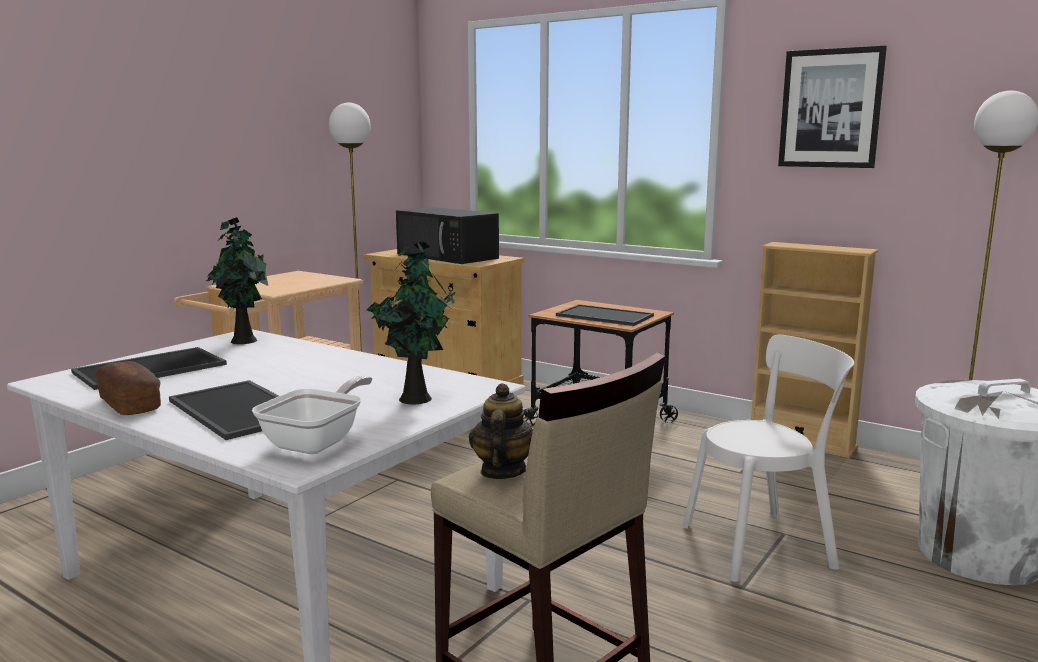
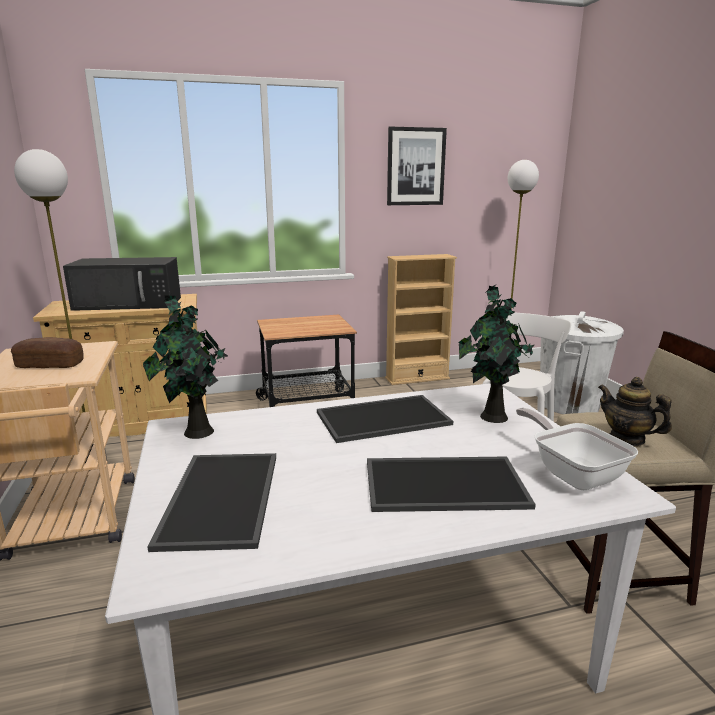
camera: 50 degrees left, 5 degrees up
bread [95,361,161,415] -> bread moved to [11,337,84,368]
tray [556,304,654,326] -> tray moved to [317,395,453,443]

